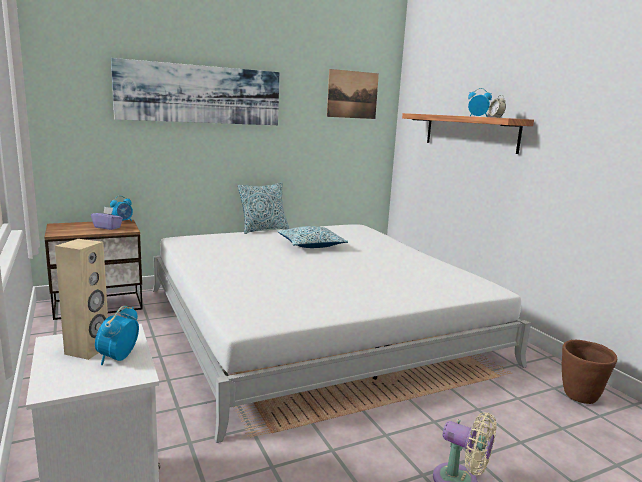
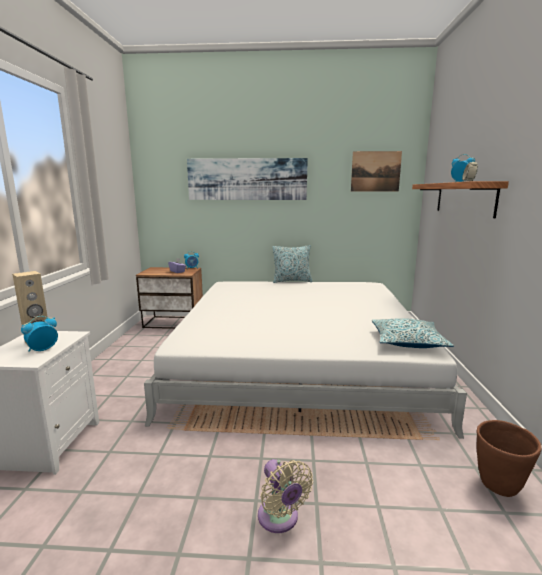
camera: 30 degrees right, 0 degrees up
pillow [278,226,348,248] -> pillow moved to [372,318,454,348]

